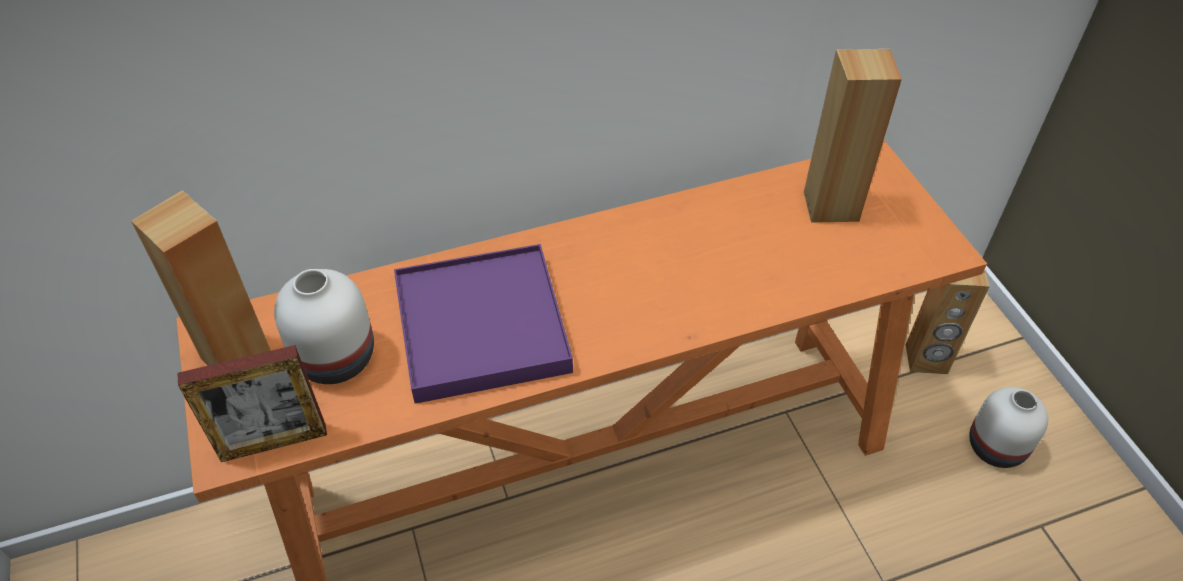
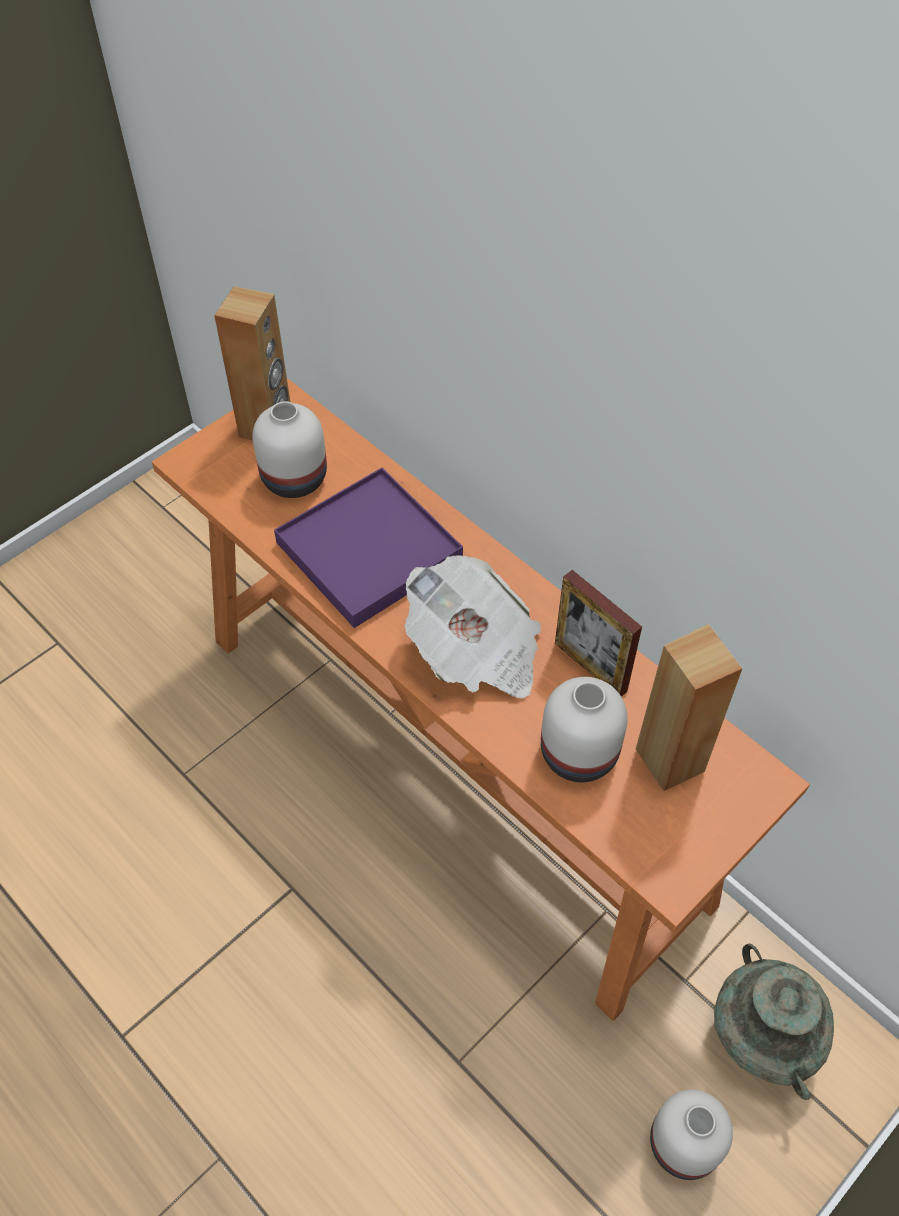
camera: 65 degrees right, 5 degrees up
picture frame [177,345,327,462] -> picture frame moved to [555,570,642,697]
brown speaker [906,270,990,374] -> turquoise vase [714,944,834,1100]
none -> newspaper [404,555,541,698]
none -> white vase [541,677,628,782]

